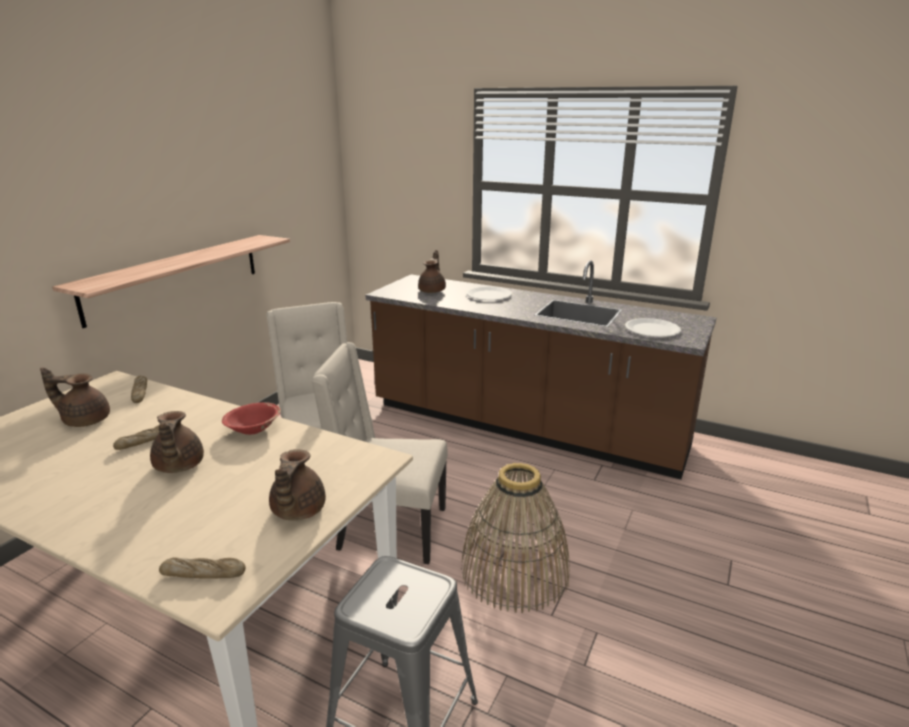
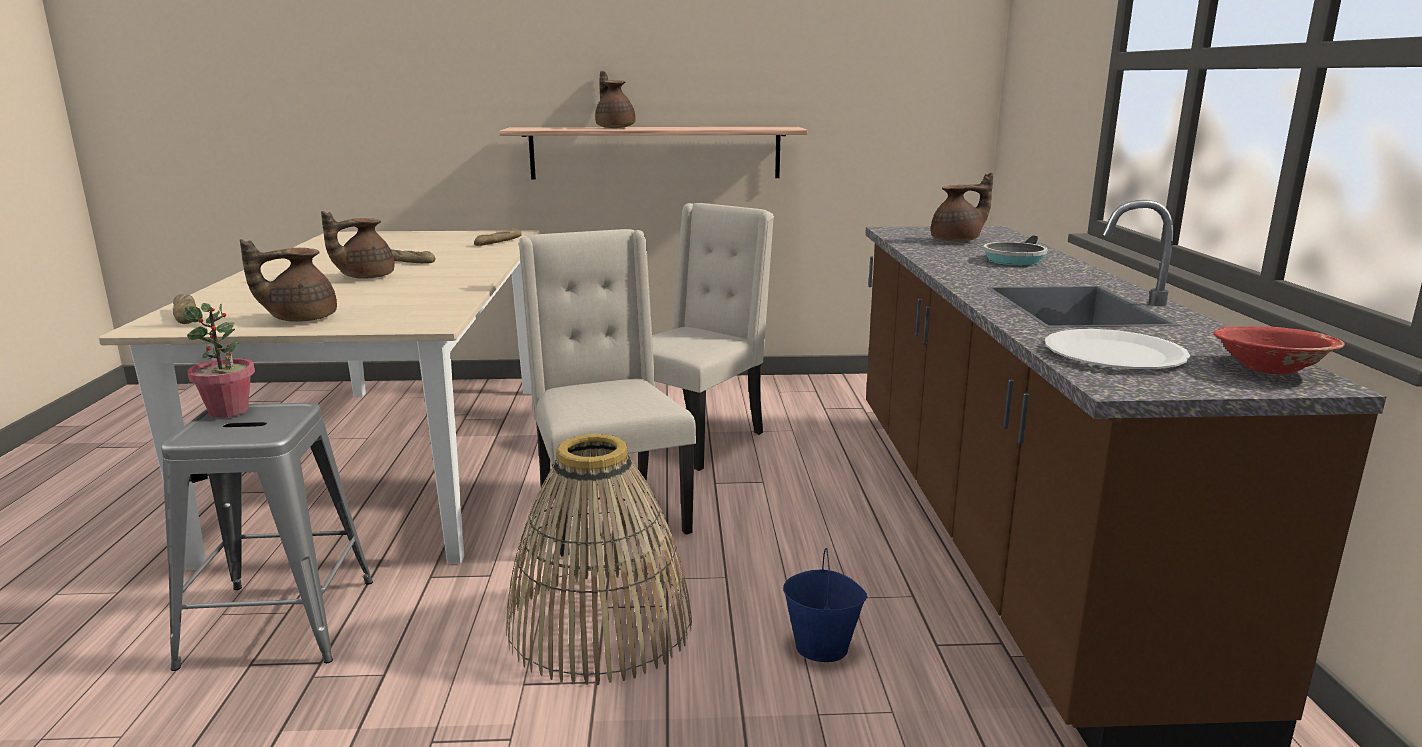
camera: 60 degrees right, 5 degrees down
brown teapot [40,367,110,427] -> brown teapot moved to [595,71,635,128]
red bowl [222,402,281,435] -> red bowl moved to [1213,326,1345,374]
white plate [466,287,512,300] -> frying pan [983,236,1048,266]
none -> potted plant [184,303,255,418]
none -> blue bucket [783,548,867,662]

